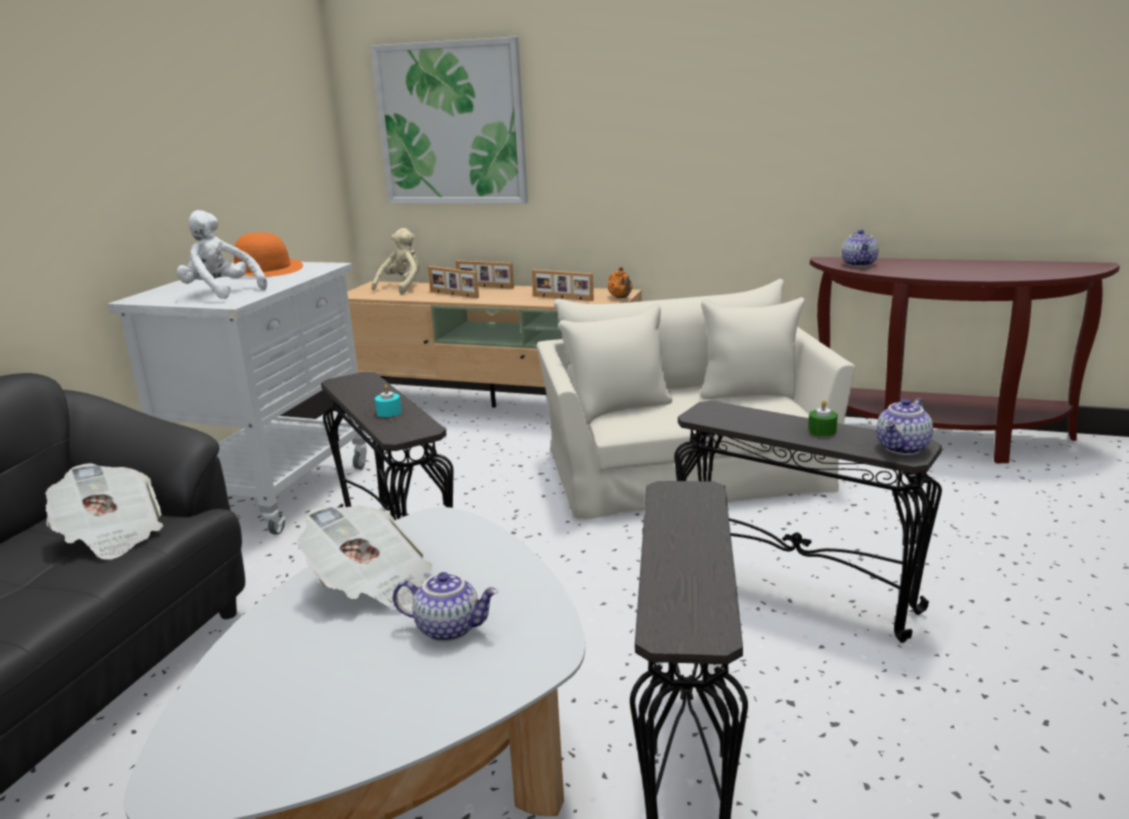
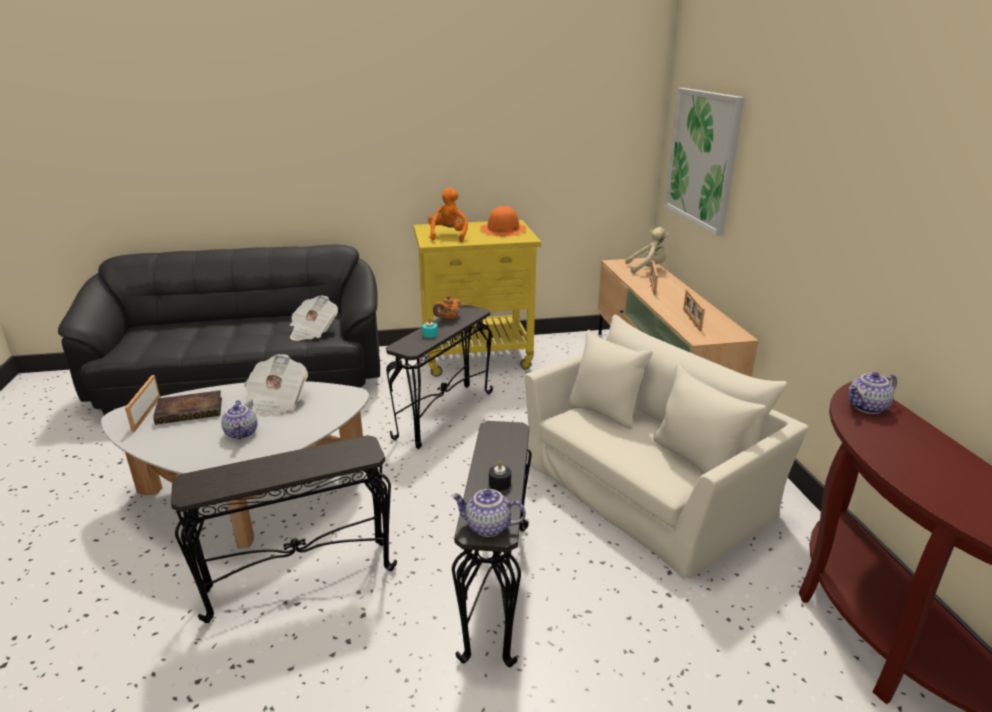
camera: 60 degrees right, 5 degrees up
white cart [108,262,369,535] -> yellow cart [414,220,541,377]
white plush toy [176,210,267,299] -> orange plush toy [428,187,468,242]
picture frame [456,261,514,289] -> picture frame moved to [125,375,160,432]
orange teapot [608,267,633,298] -> orange teapot moved to [433,296,462,321]
green candle [808,400,838,437] -> black candle [489,461,511,491]
none -> book [153,390,222,425]

